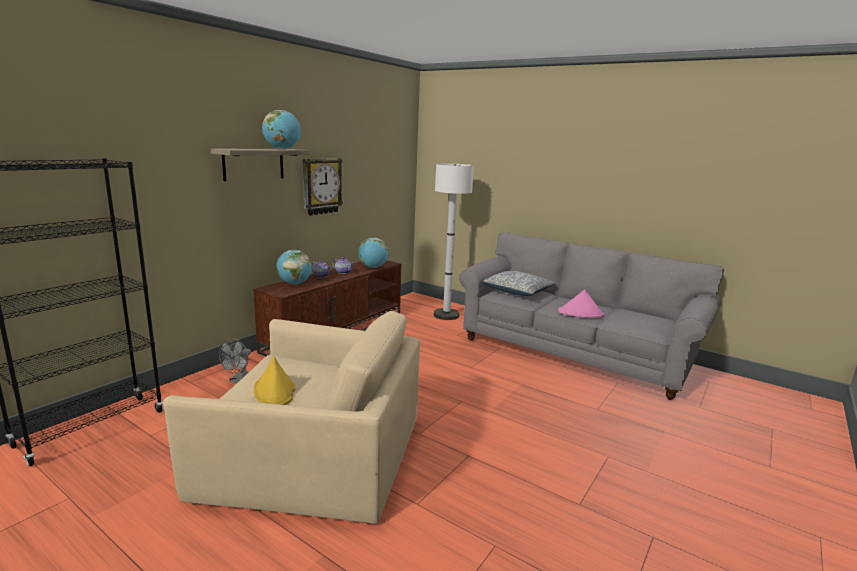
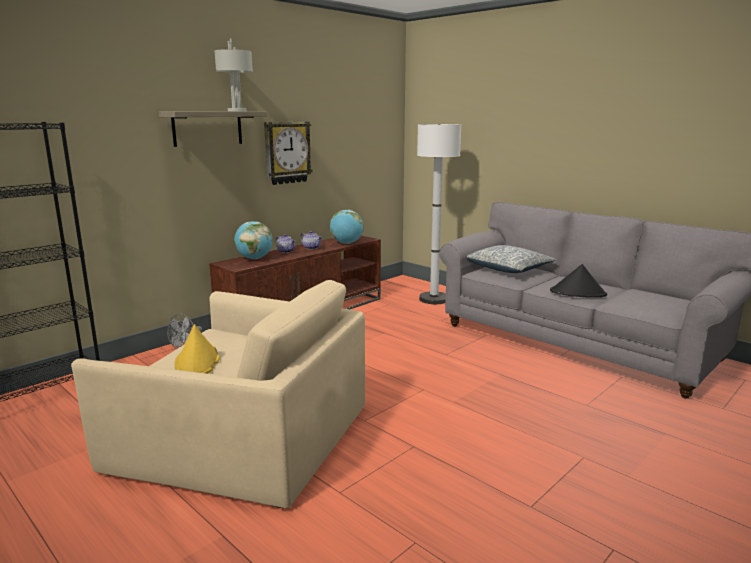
camera: 10 degrees right, 0 degrees up
globe [262,110,301,149] -> grey table lamp [215,38,253,111]
pink hat [558,289,604,318] -> black hat [550,264,607,298]

